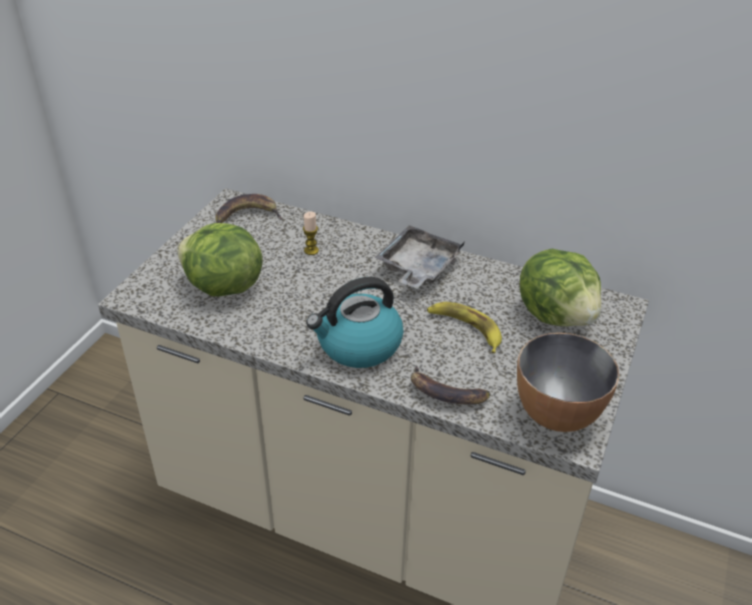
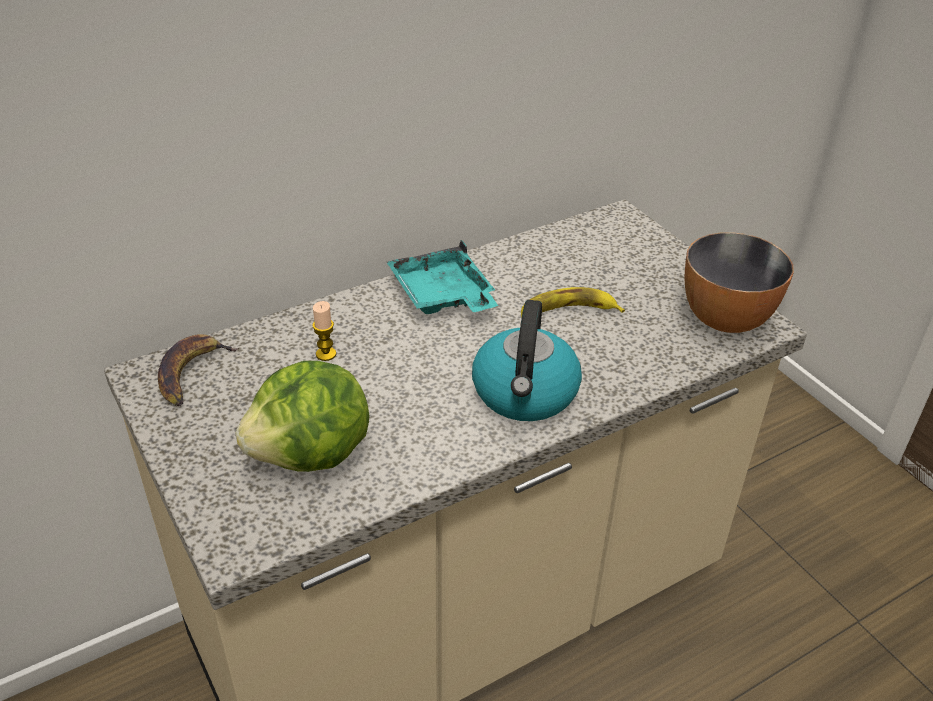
camera: 55 degrees left, 0 degrees up
grey tray [374,225,464,289] -> turquoise tray [387,240,499,314]
banana [411,365,491,404] -> none
lettuce [520,249,601,326] -> none

